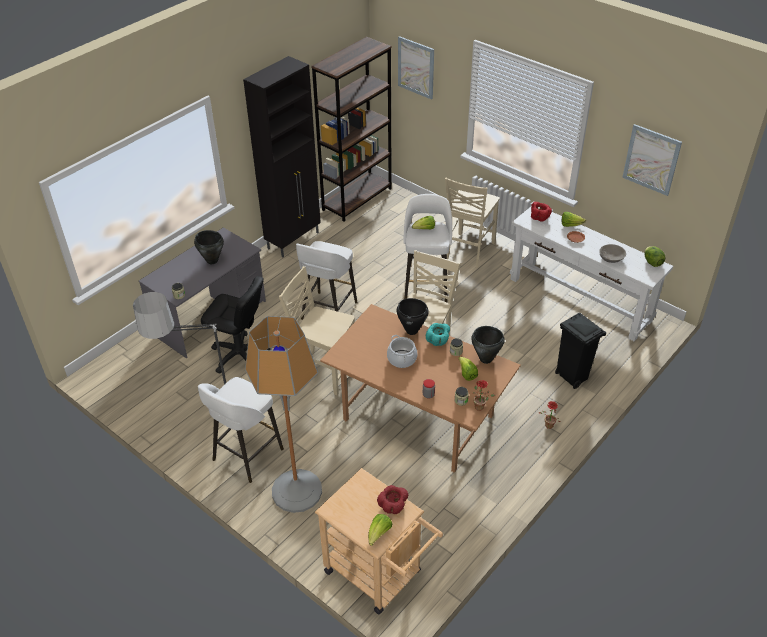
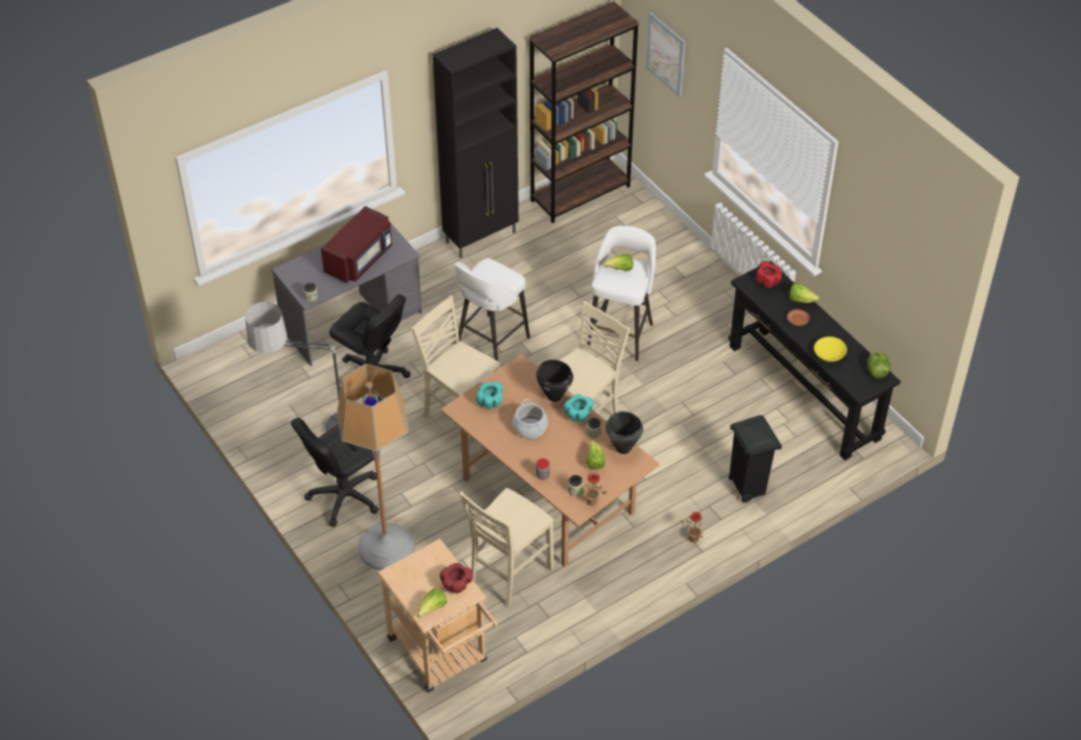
camera: 15 degrees right, 5 degrees up
black cooking pot [194,230,224,264] -> red microwave [321,206,392,283]
white stool [198,377,284,483] -> black office chair [291,417,379,527]
beige chair [445,178,500,268] -> beige chair moved to [459,488,554,607]
white console table [510,207,673,341] -> black console table [728,261,900,460]
grey bowl [599,244,626,263] -> yellow bowl [814,337,847,362]
picture [622,124,682,196] -> none
none -> turquoise bowl [476,382,503,409]

